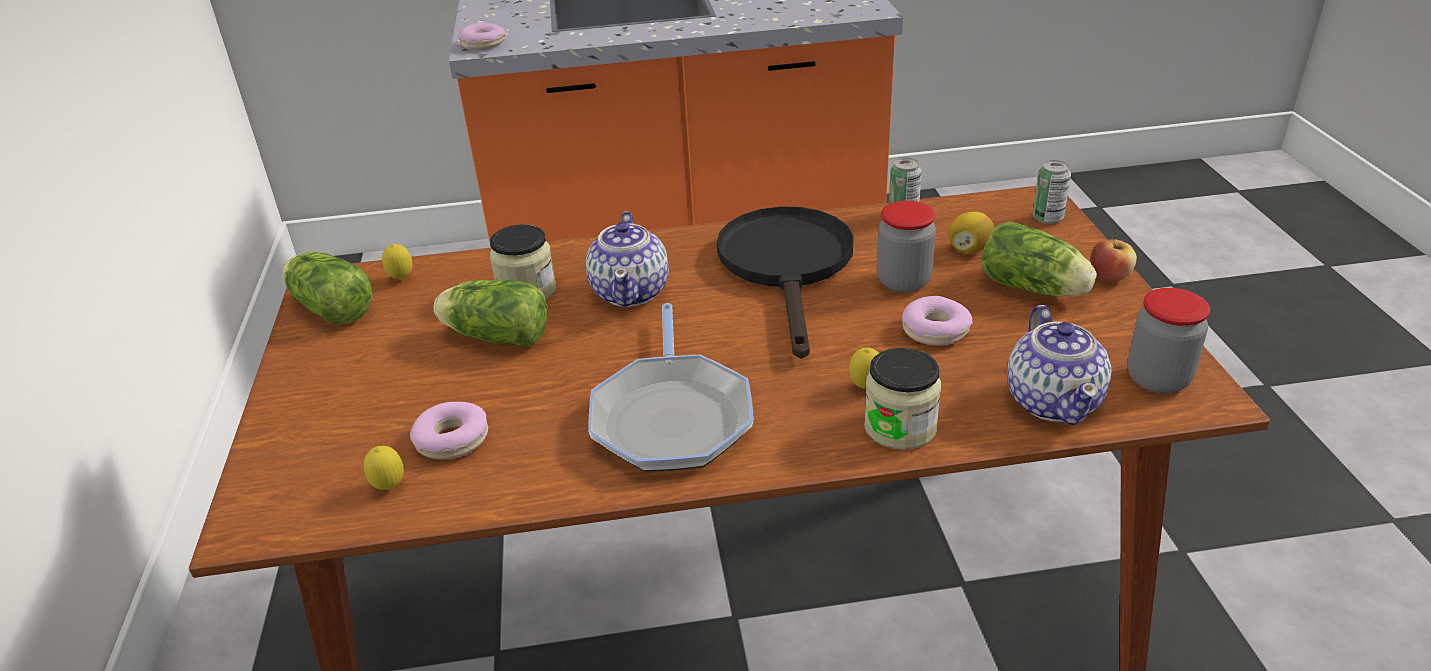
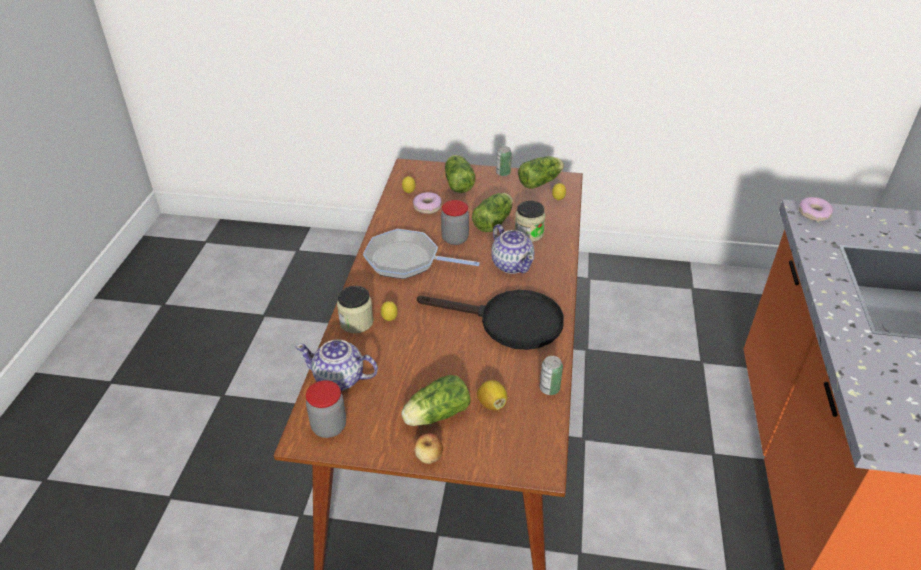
camera: 105 degrees right, 5 degrees up
teapot [586,211,669,307] -> teapot turned 135 degrees counterclockwise [491,224,534,274]
jar [877,201,936,293] -> jar moved to [441,200,469,245]
donut [902,296,973,346] -> none
can [1033,160,1071,224] -> can moved to [496,146,512,176]
none -> lettuce [445,155,475,193]

